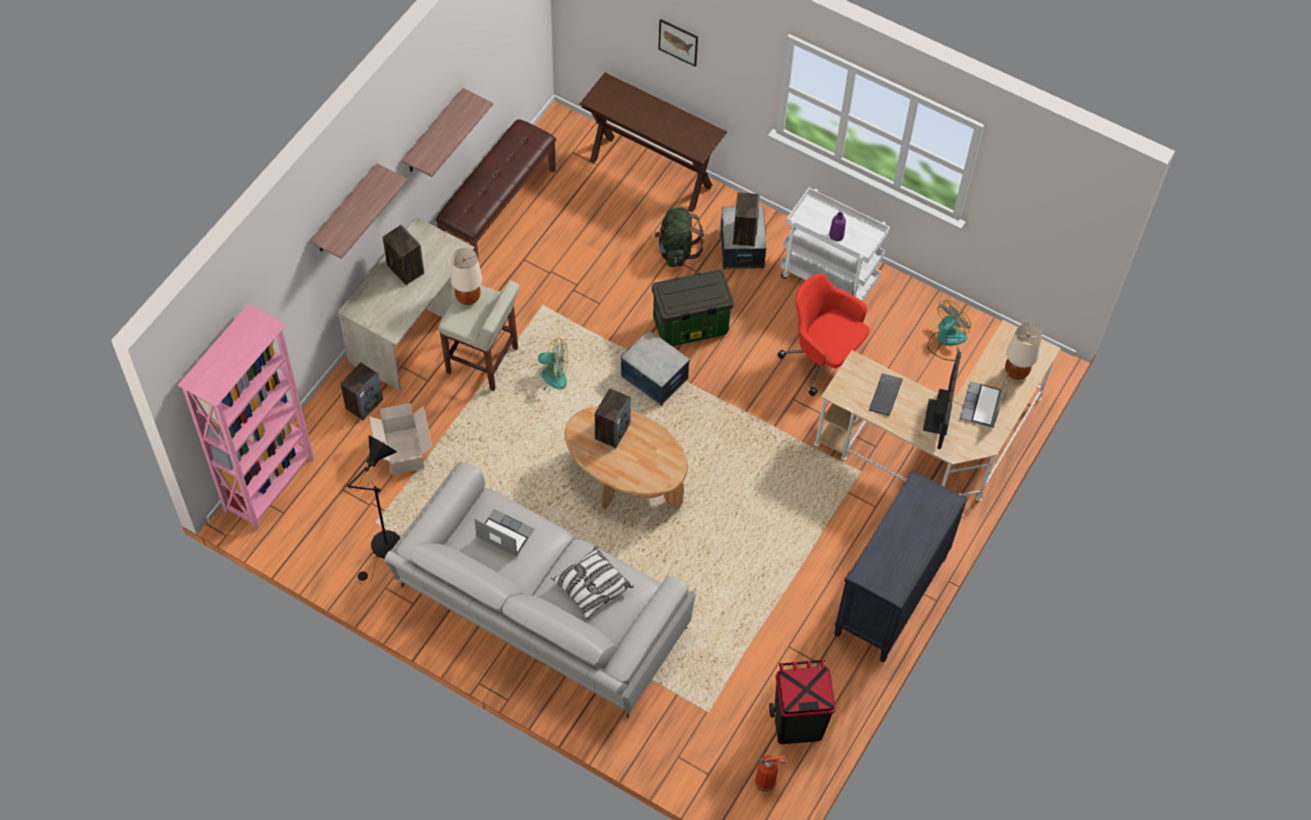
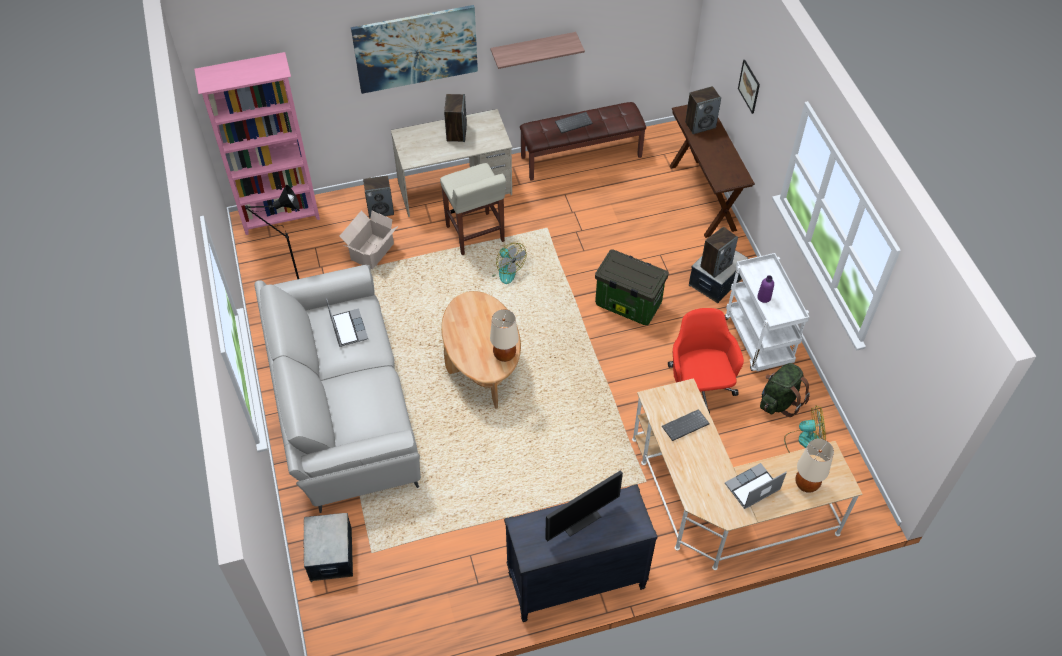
camera: 45 degrees right, 5 degrees down
shelf [310,163,408,259] -> picture [351,5,478,94]
beige table lamp [451,248,482,305] -> beige table lamp moved to [490,309,519,362]
pillow [551,546,634,619] -> none
speaker [595,388,631,448] -> speaker moved to [685,86,721,134]
storage box [620,330,690,406] -> storage box moved to [303,513,353,582]
green backpack [654,207,704,267] -> green backpack moved to [760,363,810,417]
fire extinguisher [755,755,789,792] -> none
black trash can [769,659,836,744] -> none
monitor [923,352,961,449] -> monitor moved to [545,470,623,542]
none -> keyboard [555,112,593,133]

